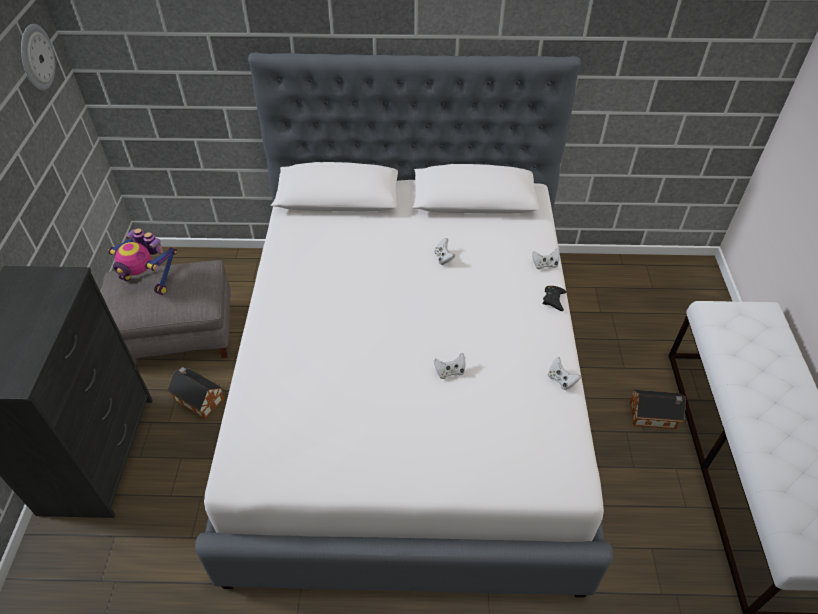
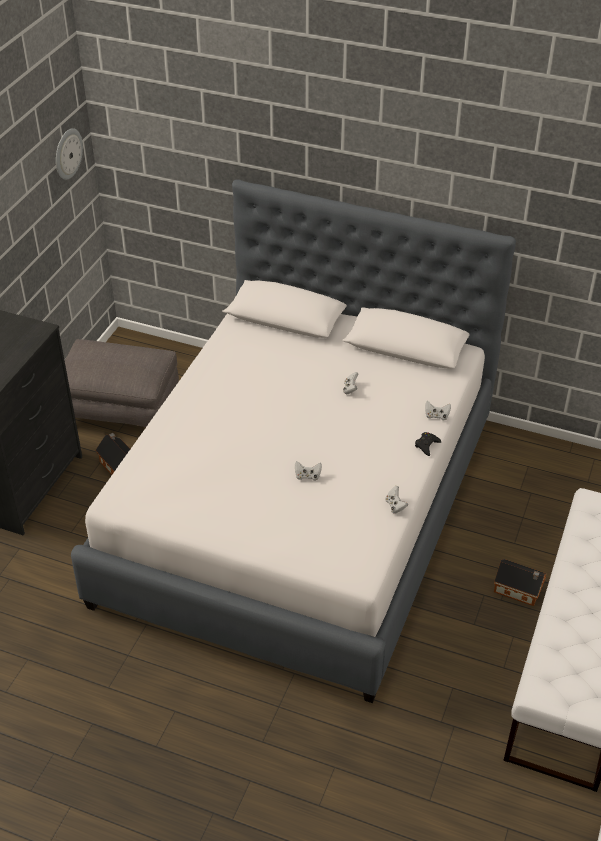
camera: 20 degrees right, 5 degrees down
toy robot [108,228,177,295] -> none

